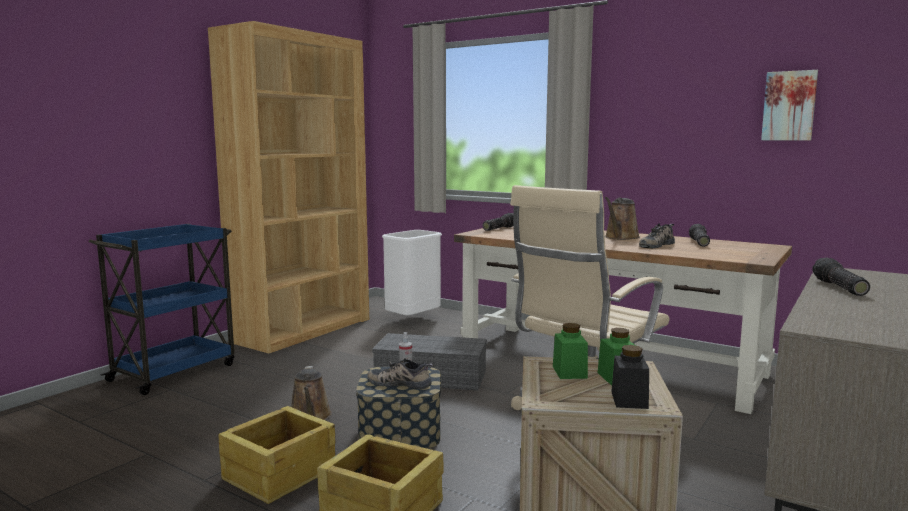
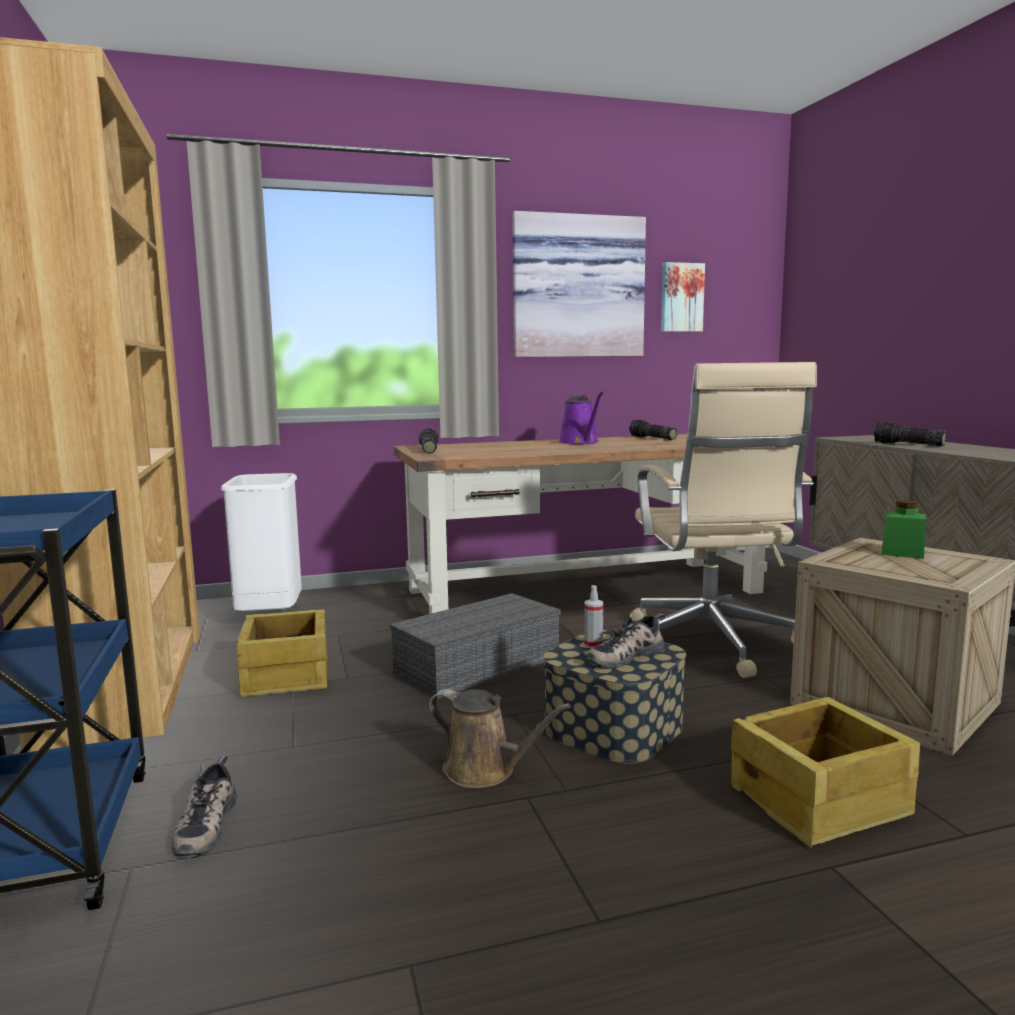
camera: 50 degrees left, 0 degrees up
crate [218,406,335,504] -> crate moved to [237,609,327,697]
green jar [553,323,588,379] -> none
brown watering can [605,197,640,240] -> purple watering can [559,392,603,444]
black jar [611,345,649,409] -> none
shoe [639,223,675,248] -> shoe moved to [171,756,237,859]
none -> picture [512,211,646,357]

